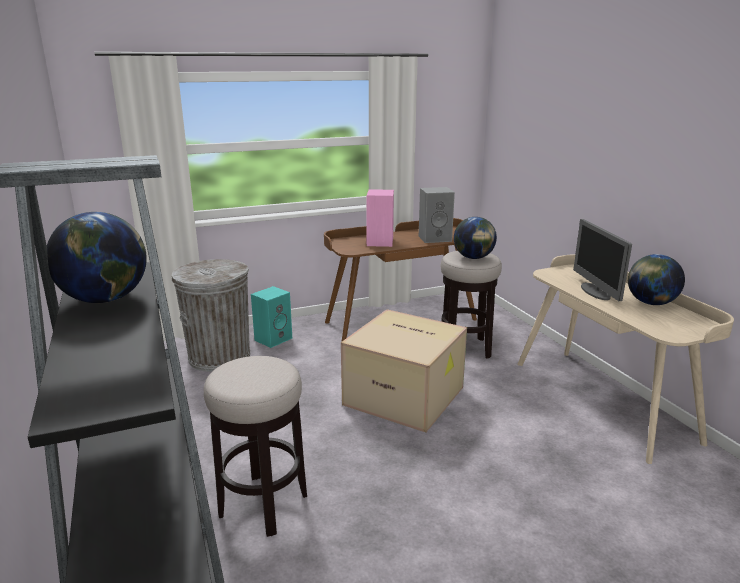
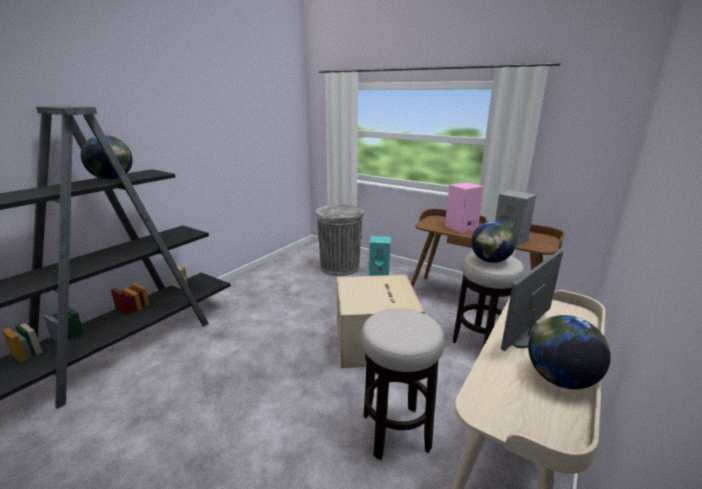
camera: 55 degrees right, 0 degrees up
stool [204,356,307,537] -> stool moved to [361,308,445,460]

